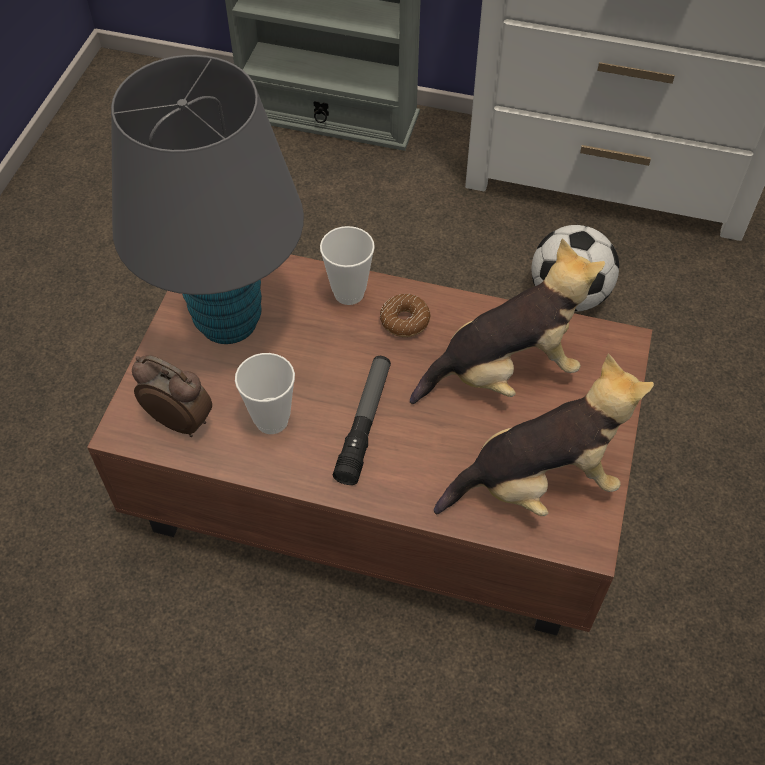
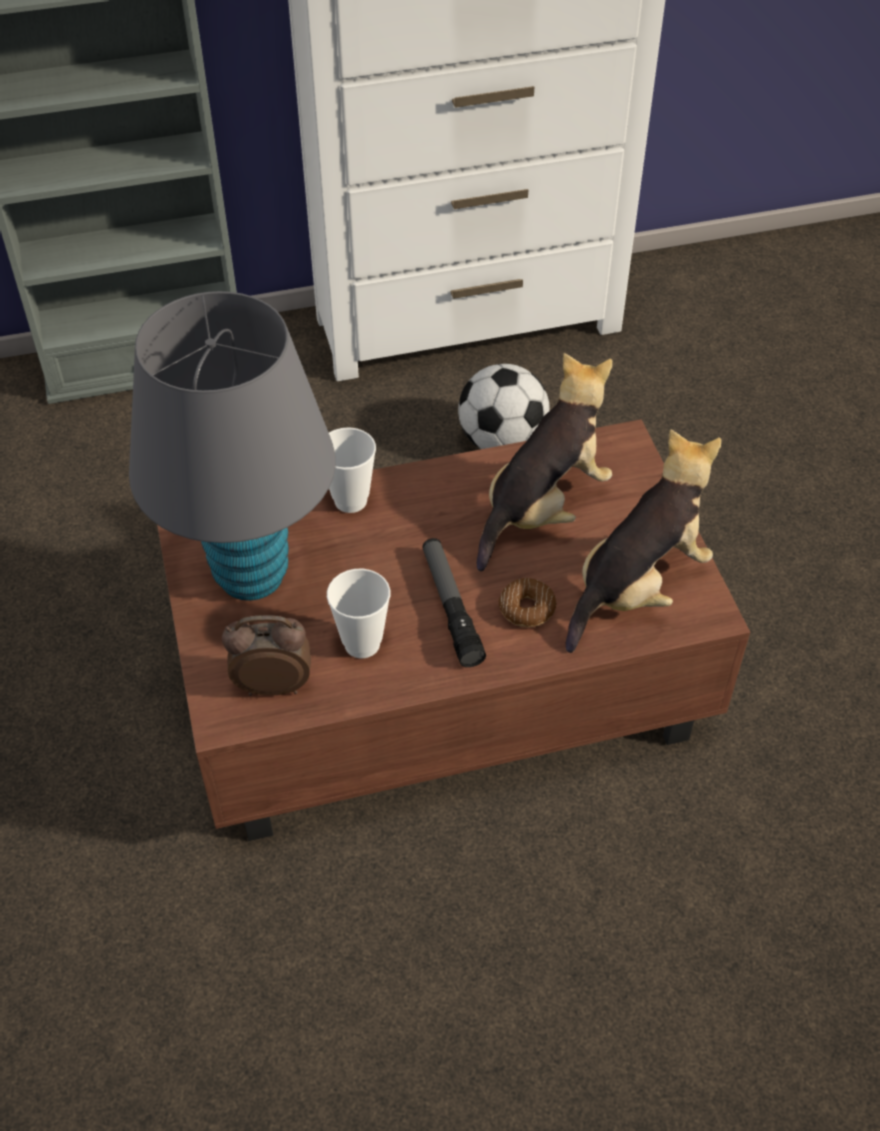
camera: 30 degrees left, 5 degrees down
donut [380,294,431,337] -> donut moved to [499,578,557,627]

